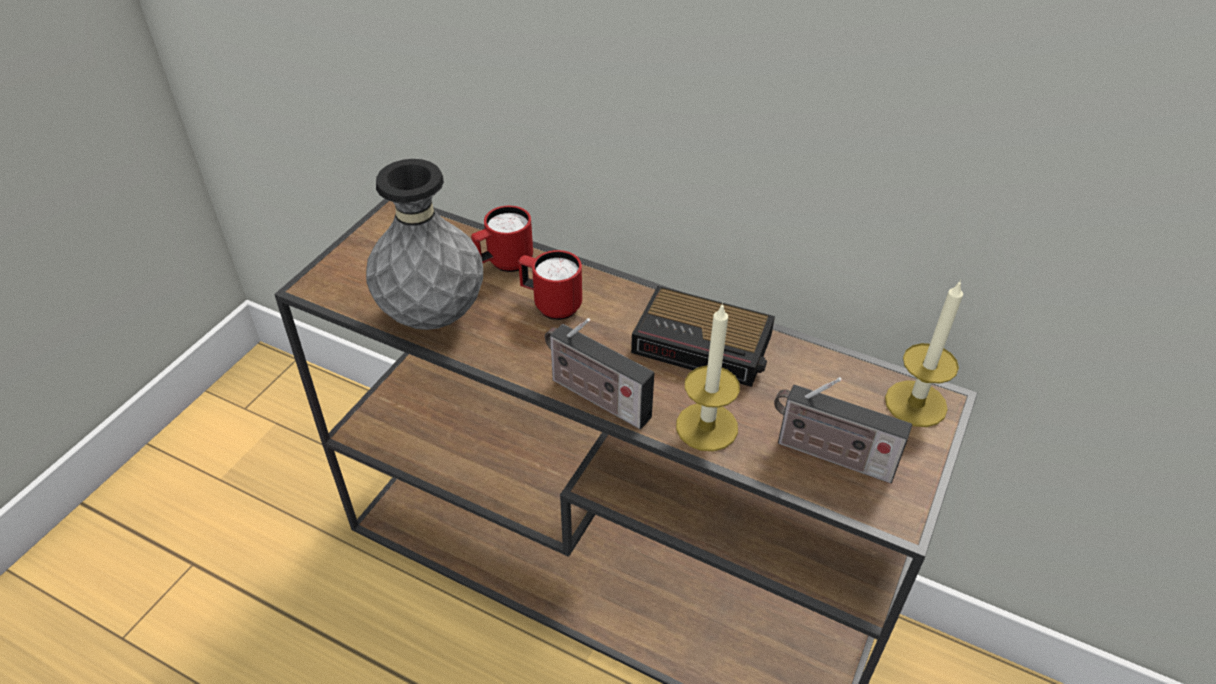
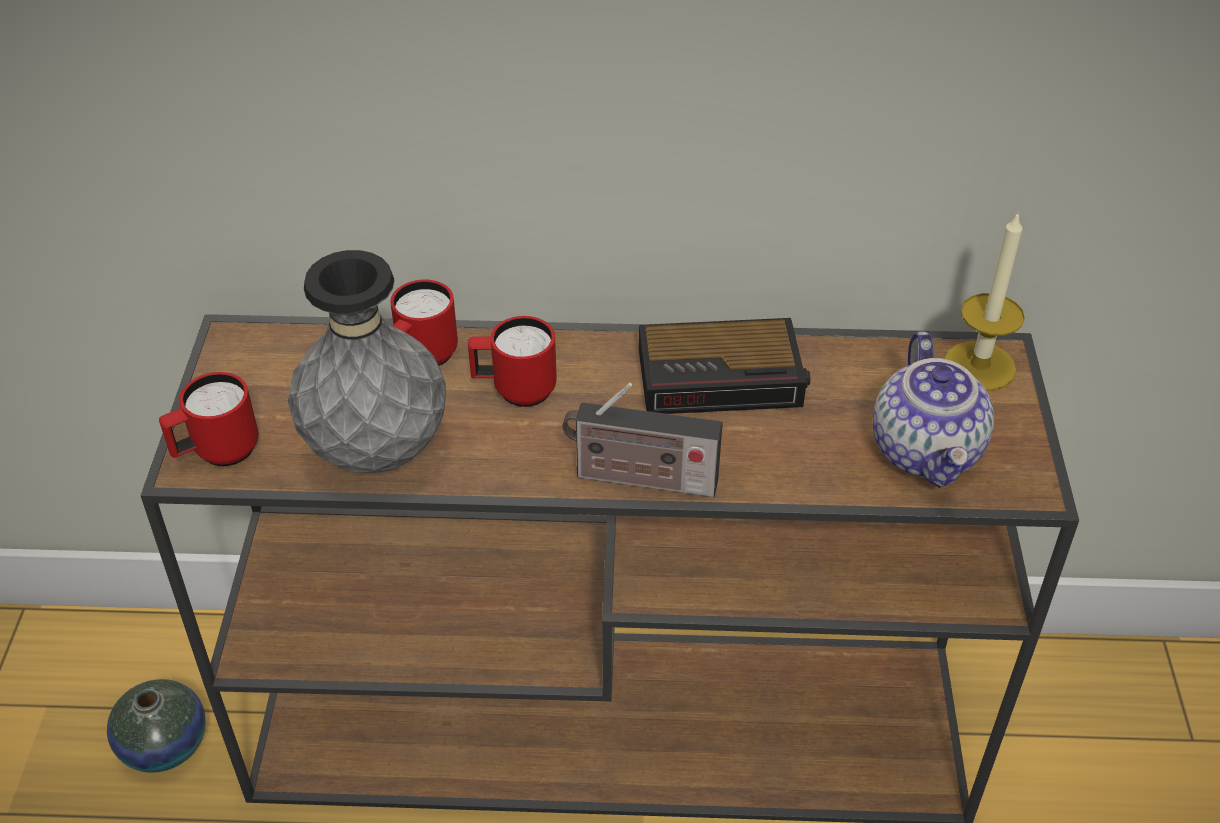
camera: 25 degrees left, 0 degrees up
candle [676,303,740,451] -> none
radio [774,377,912,483] -> teapot [873,332,994,488]
none -> vase [107,679,206,773]
none -> red mug [159,372,258,466]

